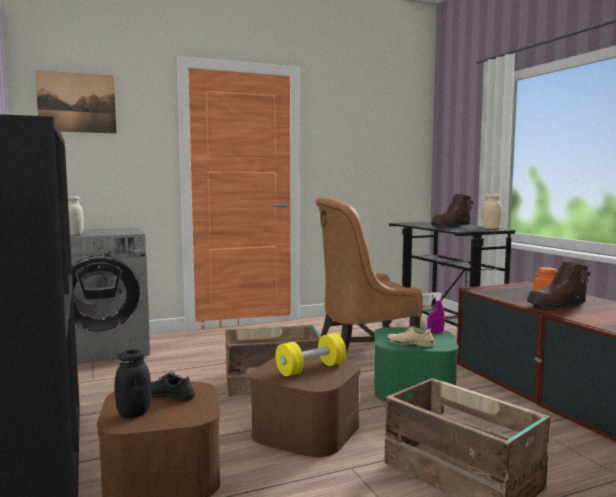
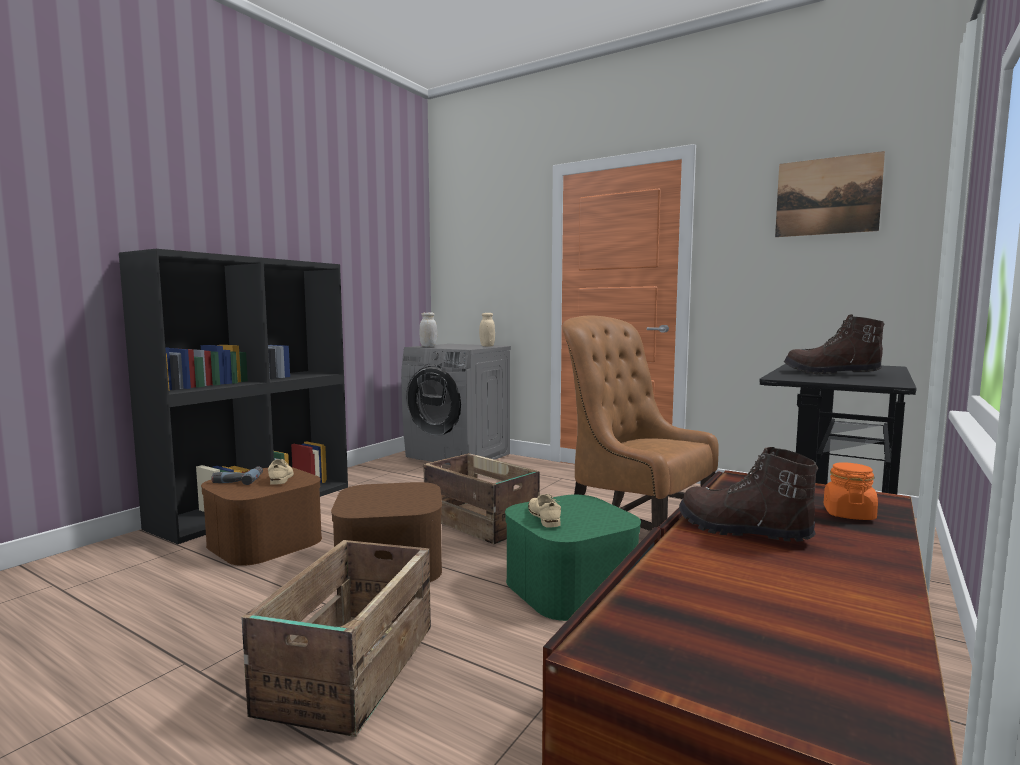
camera: 55 degrees right, 0 degrees up
picture [35,70,116,133] -> picture moved to [775,151,885,237]
black jar [115,349,151,418] -> power drill [212,466,263,485]
black shoe [151,372,195,401] -> beige shoe [268,459,294,485]
yellow dumbbell [275,333,346,376] -> none
purple spray bottle [427,292,445,333] -> none
beige jar [482,194,502,229] -> beige jar moved to [479,313,495,346]

